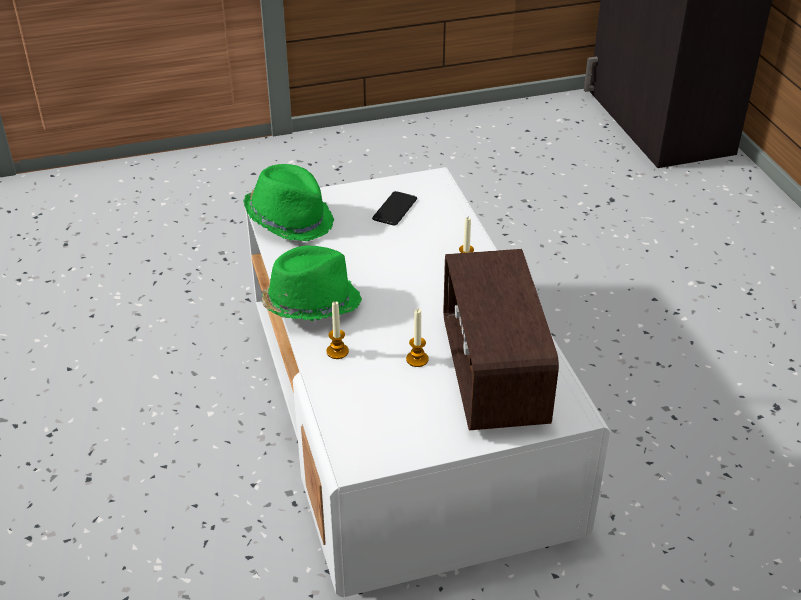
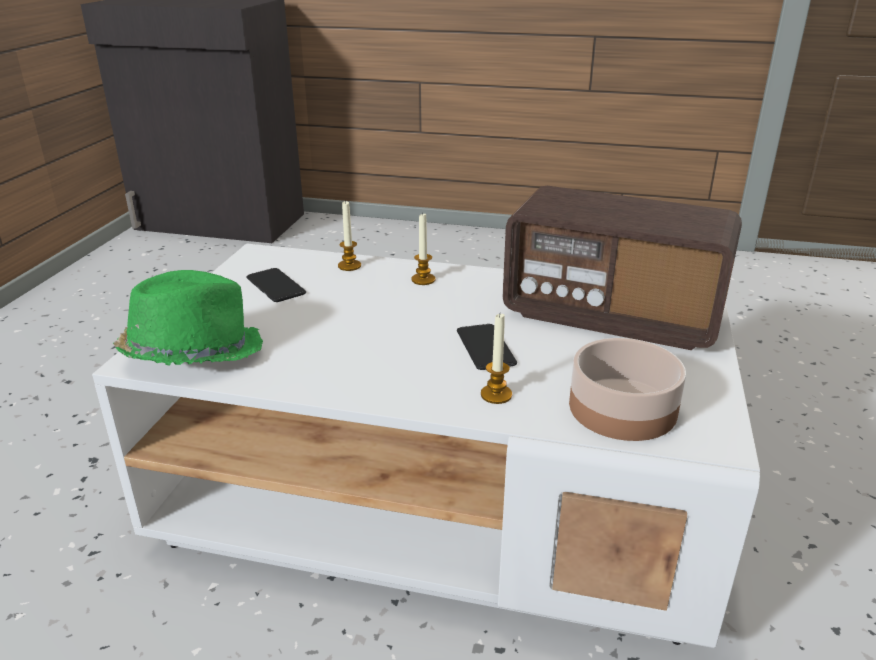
camera: 60 degrees left, 10 degrees down
green hat [262,245,362,321] -> none
candle [406,308,429,367] -> candle moved to [338,200,361,271]
none -> phone [457,324,517,370]
none -> bowl [569,338,686,441]

